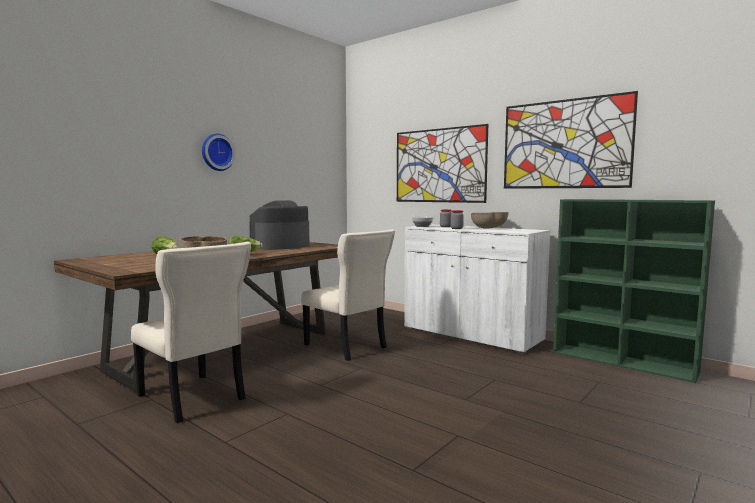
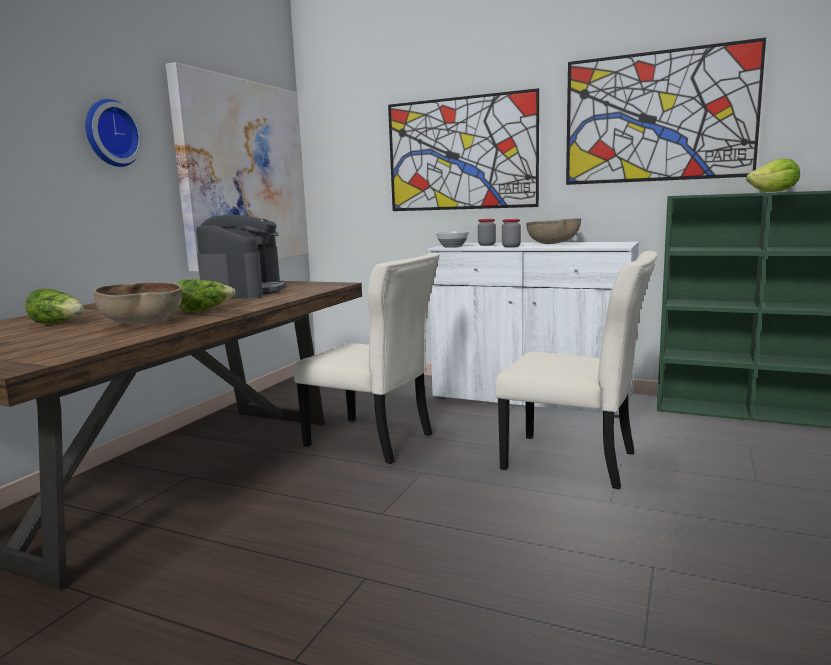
camera: 15 degrees left, 5 degrees up
beige chair [131,242,251,423] -> beige chair moved to [496,251,658,489]
coffee machine [249,200,310,250] -> coffee machine turned 150 degrees clockwise [196,215,286,299]
none -> picture [166,62,309,272]
none -> lettuce [746,158,800,192]

